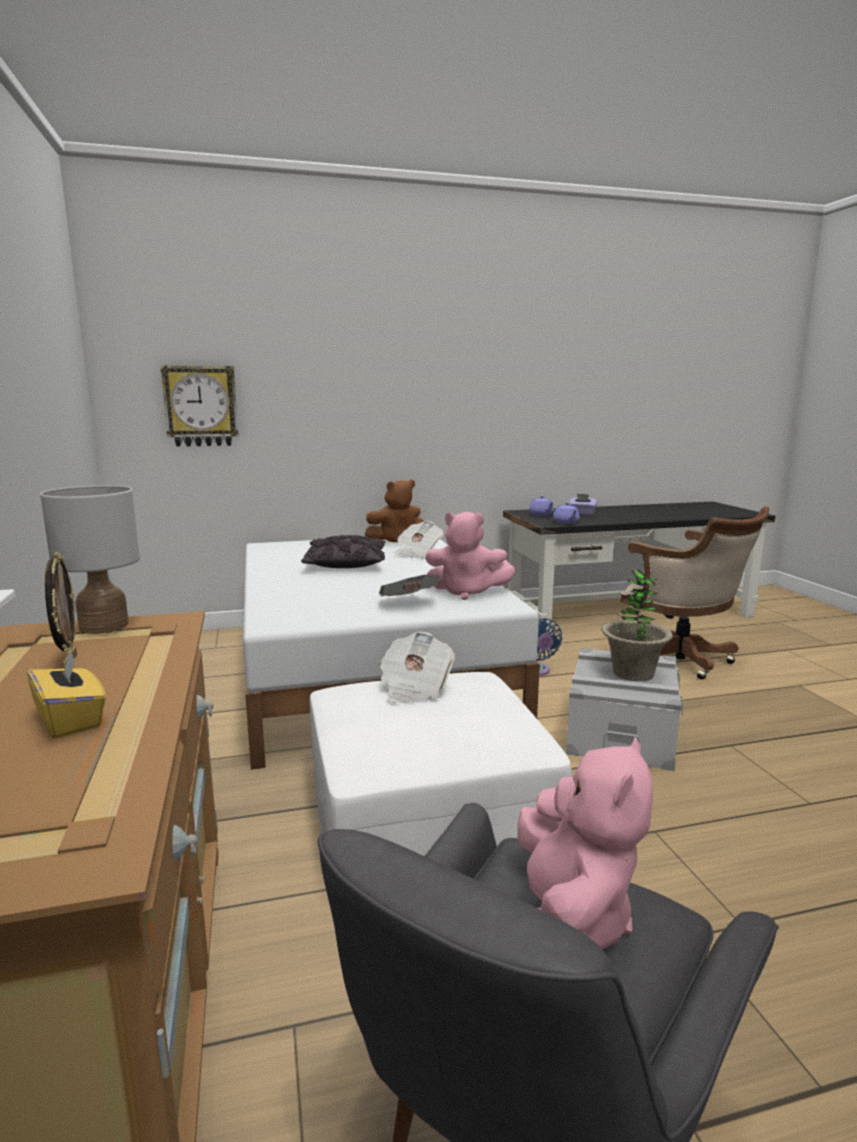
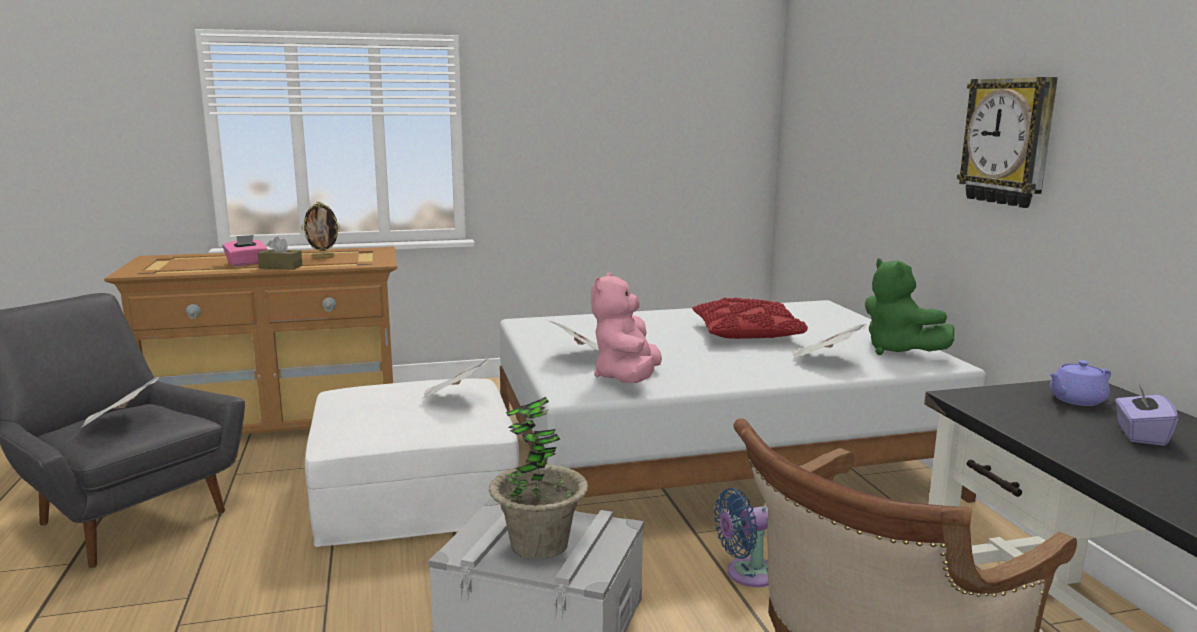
camera: 90 degrees right, 0 degrees up
yellow tissue box [27,650,106,739] -> pink tissue box [223,235,267,266]
grey table lamp [40,485,140,634] -> none
wall clock [161,365,239,447] -> wall clock moved to [957,77,1058,208]
black pillow [301,535,385,568] -> red pillow [692,297,808,339]
brown plush toy [365,480,424,542] -> green plush toy [865,259,954,355]
pink plush toy [518,737,653,949] -> newspaper [82,376,159,427]
purple teapot [553,502,580,524] -> none
none -> brown tissue box [258,236,303,270]

